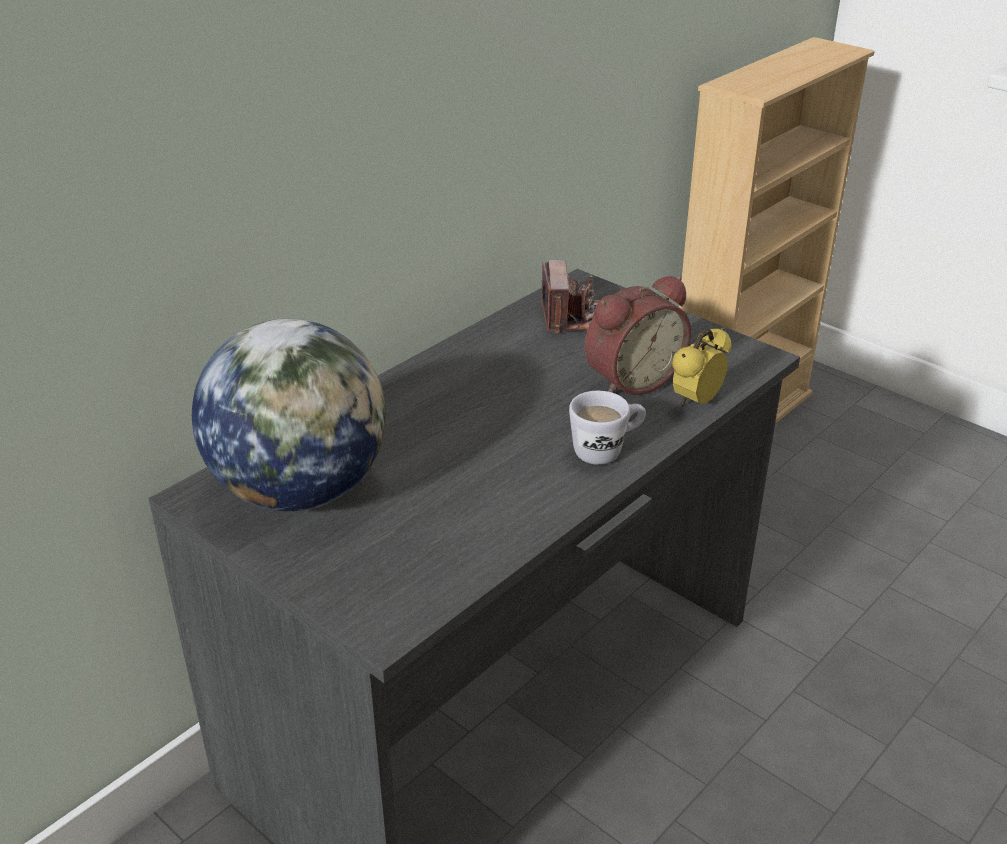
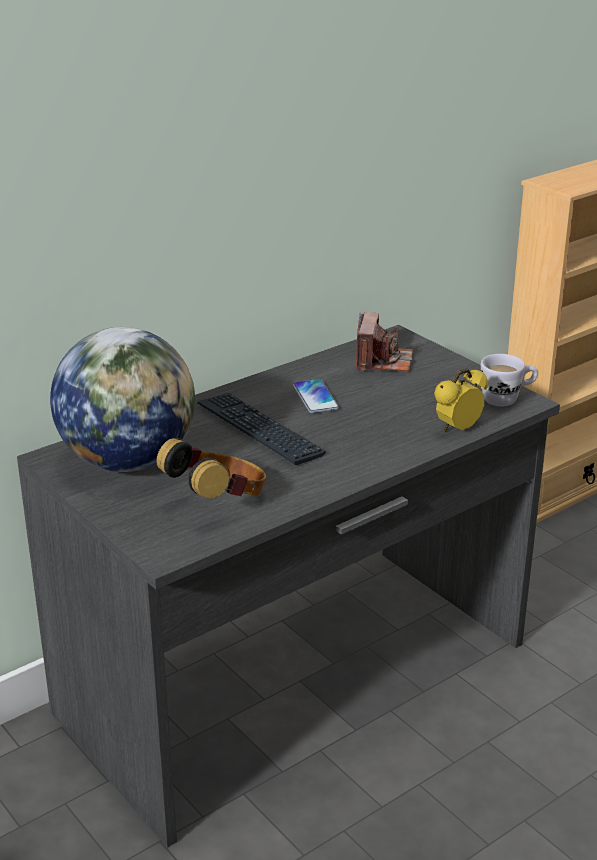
camera: 10 degrees right, 5 degrees down
white mug [569,391,646,465] -> white mug moved to [481,354,538,406]
alarm clock [584,276,691,395] -> none
none -> headphones [156,438,266,500]
none -> keyboard [197,393,326,465]
none -> phone [293,379,339,413]

